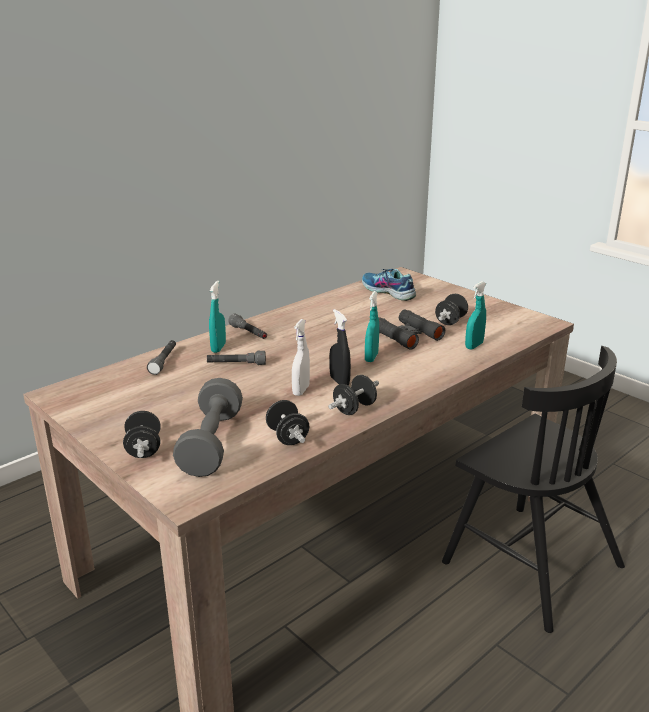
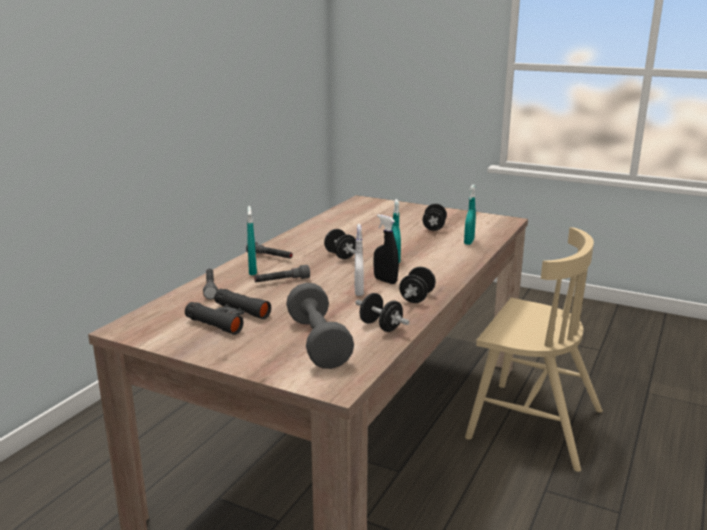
camera: 20 degrees left, 5 degrees down
black dumbbell [123,411,161,458] -> black dumbbell moved to [324,229,356,259]
shoe [362,269,416,301] -> none
black binoculars [378,309,445,350] -> black binoculars moved to [185,289,271,335]
black chair [442,346,625,633] -> beige chair [465,227,603,472]

